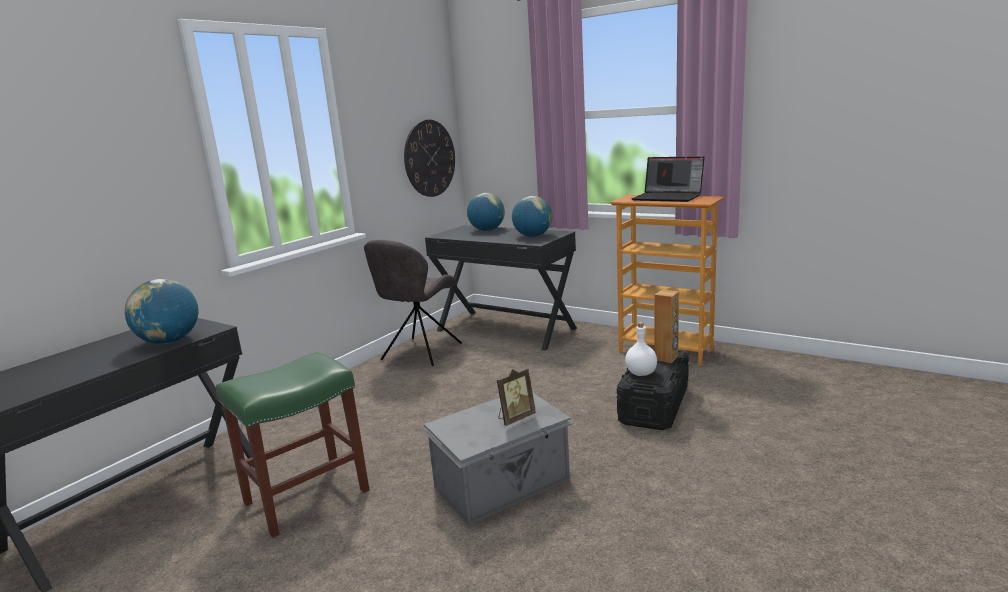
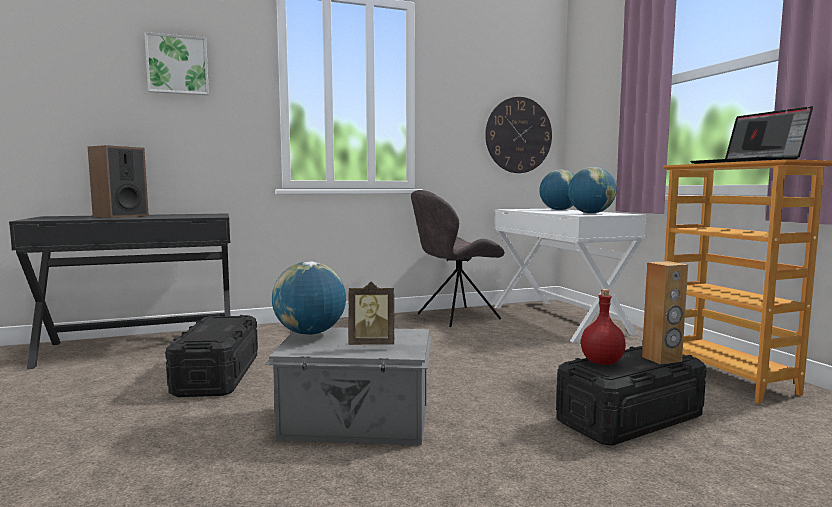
camera: 35 degrees right, 10 degrees down
globe [125,279,198,344] -> globe moved to [272,261,346,335]
green stool [216,352,370,538] -> black storage box [165,315,258,397]
black desk [425,225,577,351] -> white desk [494,209,646,342]
white bottle [625,322,657,376] -> red bottle [581,289,626,365]
none -> speaker [87,145,149,218]
none -> picture [144,32,209,95]

